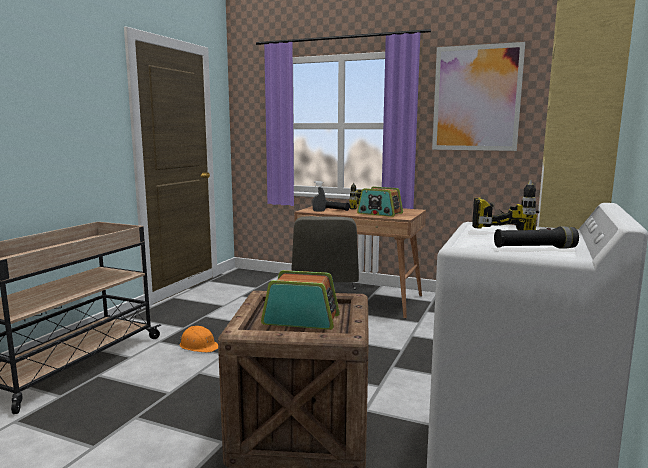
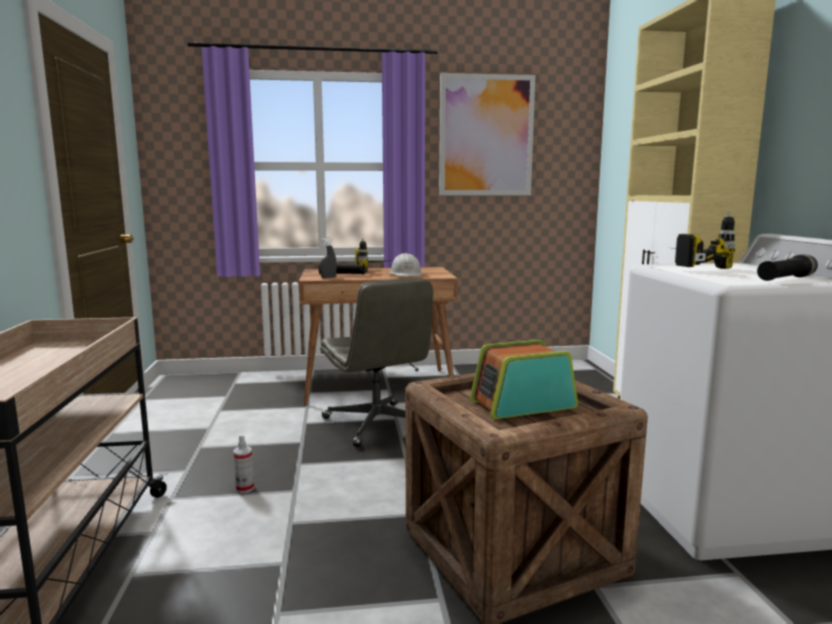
camera: 30 degrees left, 0 degrees up
orange hard hat [180,326,218,353] -> spray bottle [233,434,254,493]
radio [357,187,403,217] -> white hard hat [390,253,422,277]

